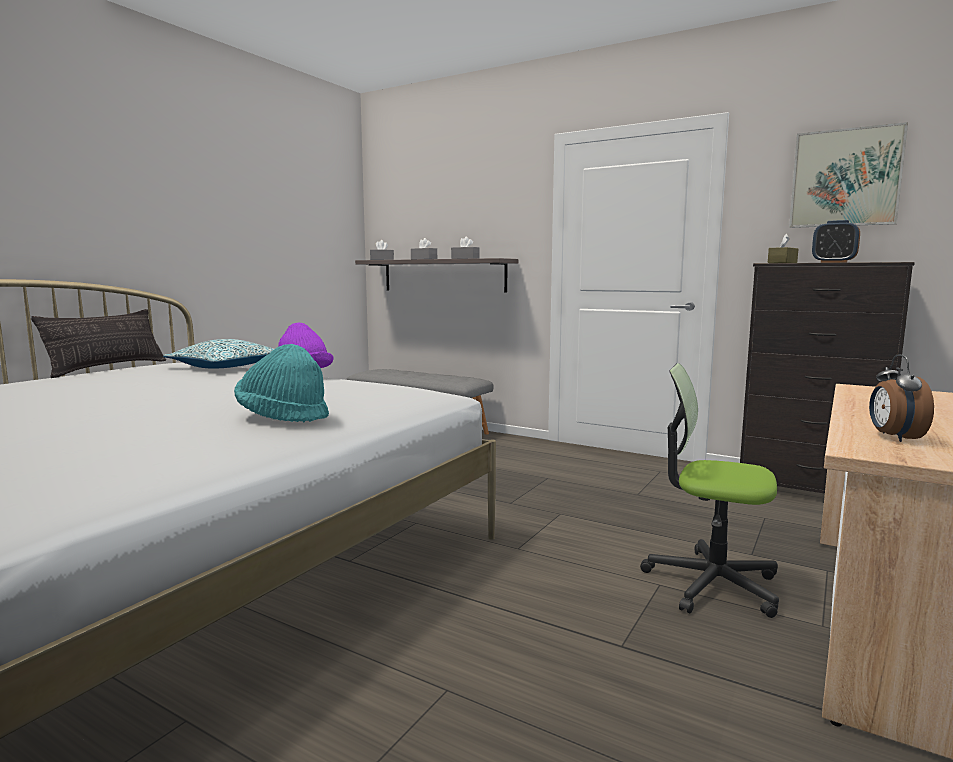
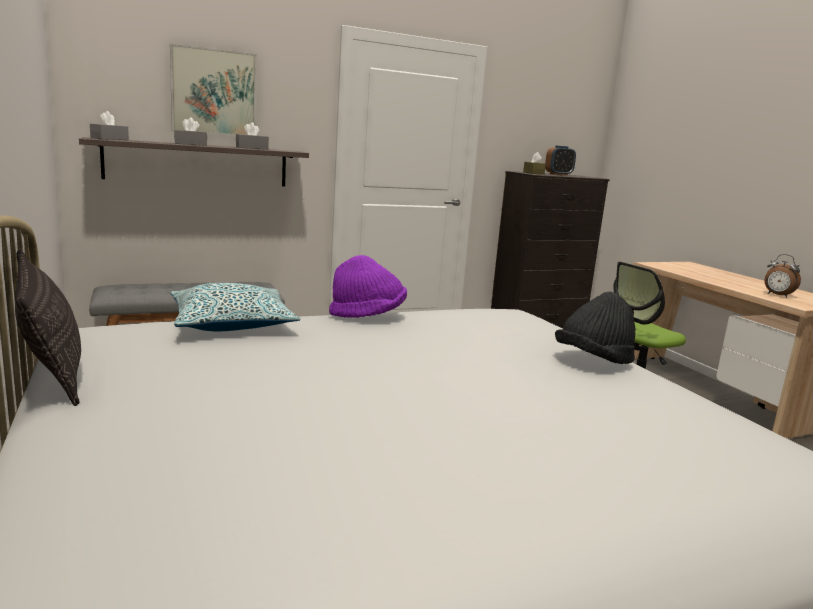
camera: 55 degrees left, 5 degrees up
turquoise hat [234,344,329,423] -> black hat [555,292,635,364]
picture [789,122,908,228] -> picture moved to [170,44,256,136]

